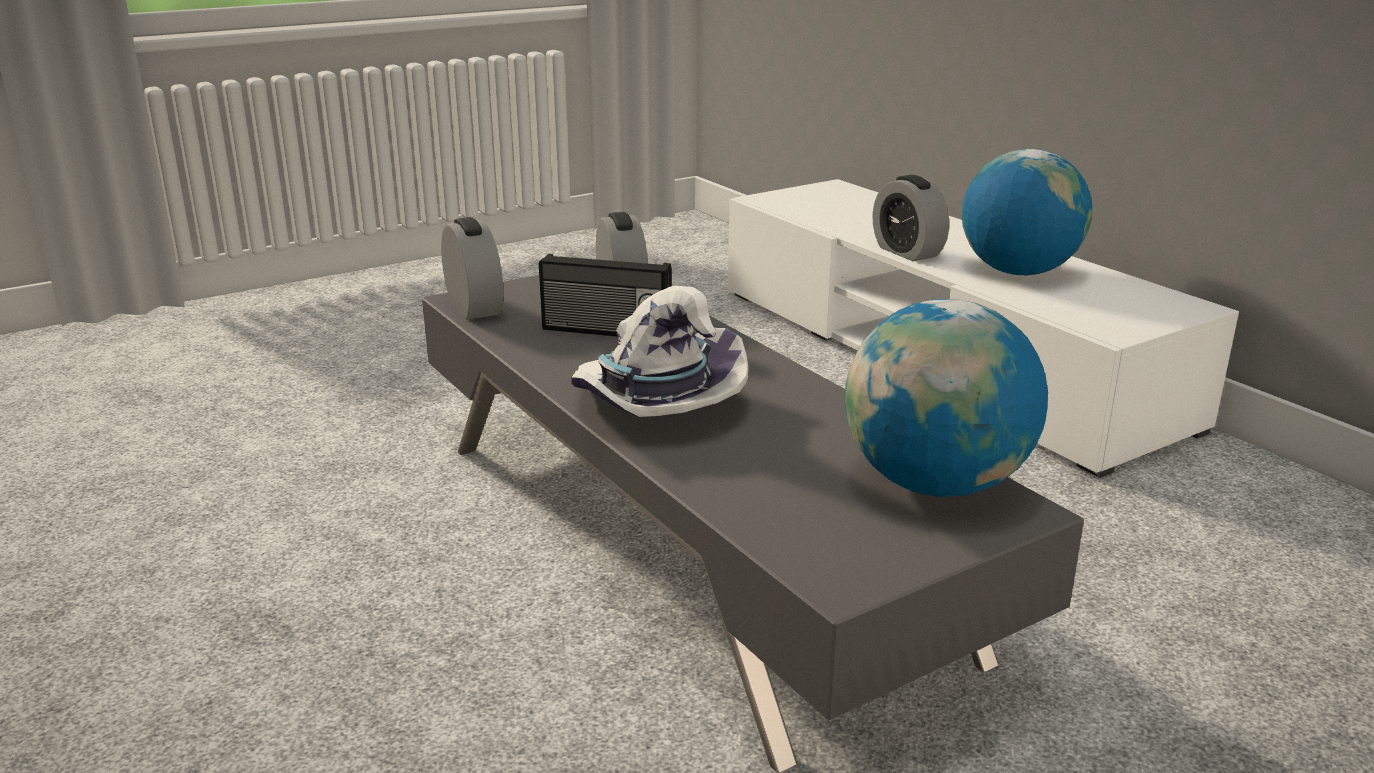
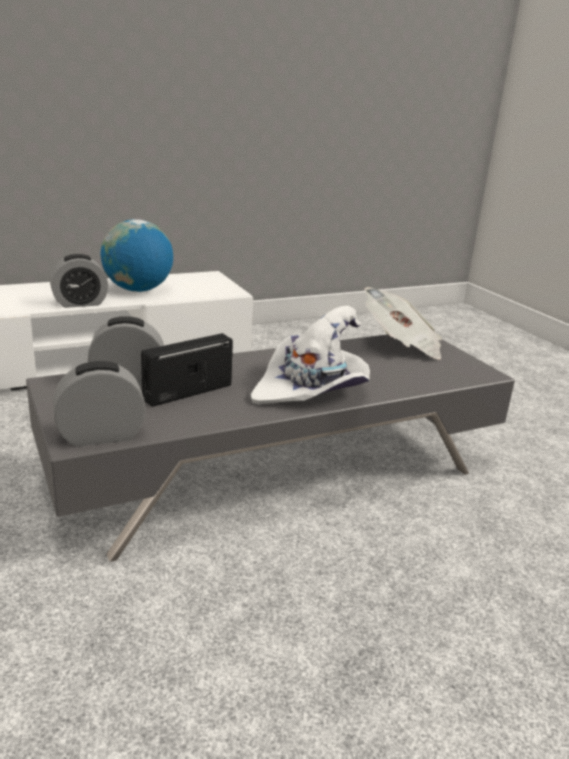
camera: 85 degrees left, 0 degrees up
radio [539,254,672,337] -> radio turned 150 degrees counterclockwise [141,333,233,407]
globe [845,299,1048,497] -> newspaper [365,287,442,360]

